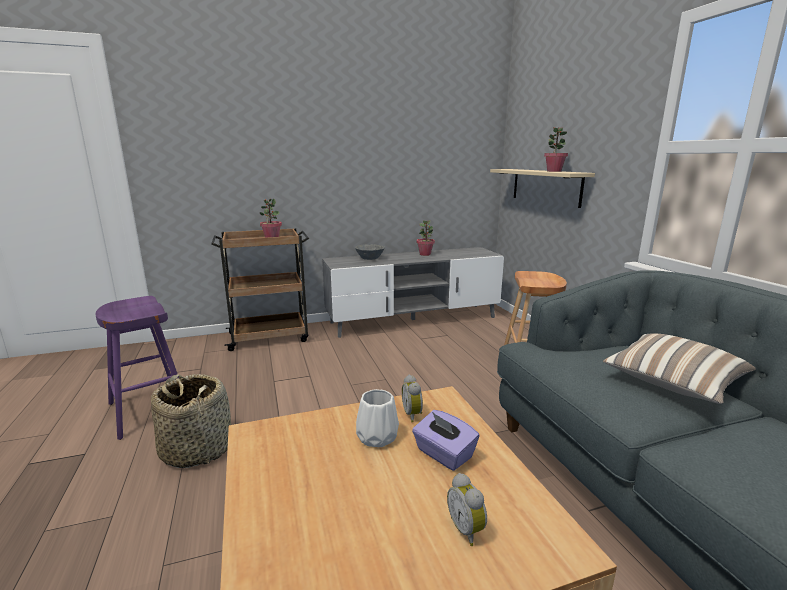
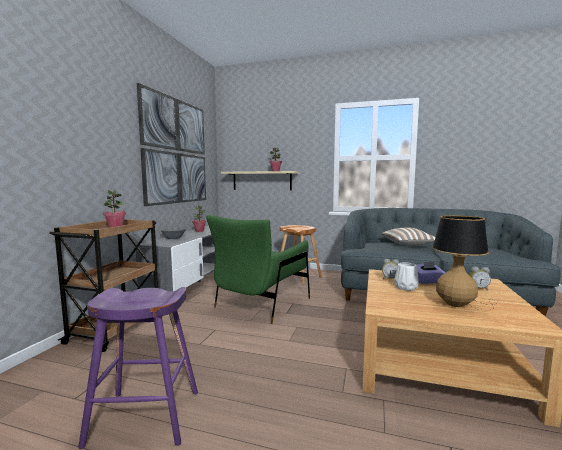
camera: 55 degrees left, 10 degrees down
basket [151,374,231,468] -> none
none -> picture [137,83,206,206]
none -> green armchair [206,215,310,324]
none -> table lamp [432,215,497,310]

